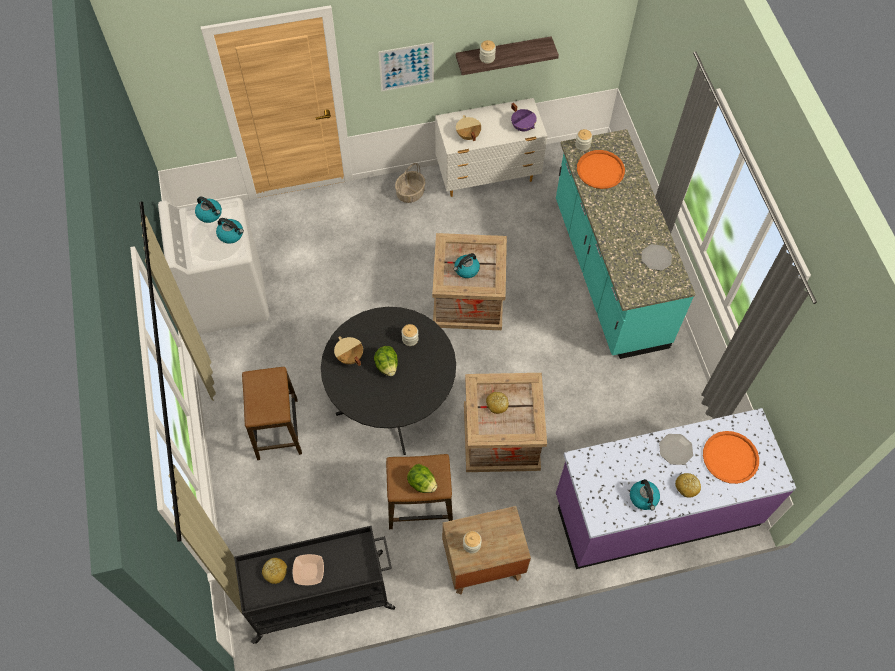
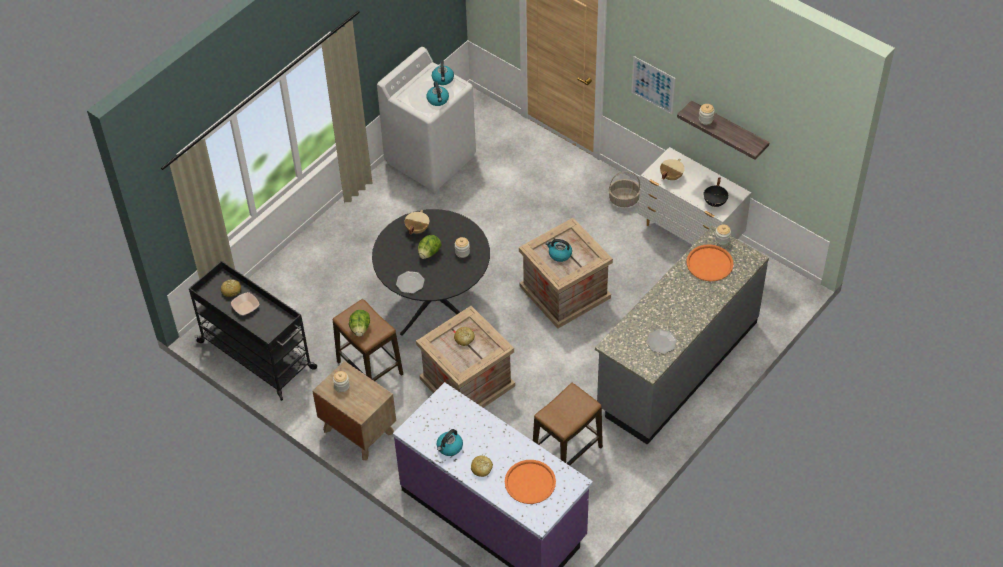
camera: 55 degrees right, 10 degrees down
stool [242,367,302,460] -> stool moved to [533,383,603,466]
purple cooking pot [511,103,537,131] -> black cooking pot [703,177,728,207]
turquoise counter [556,129,695,359] -> grey counter [595,225,769,445]
plate [659,434,693,465] -> plate moved to [396,271,425,293]

